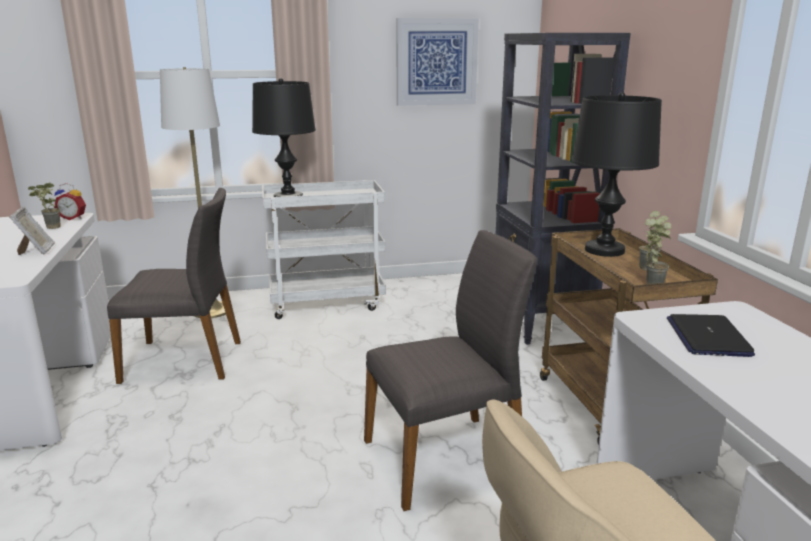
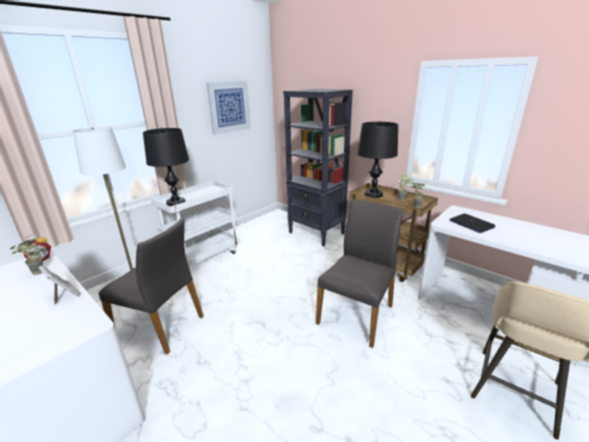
camera: 35 degrees left, 5 degrees up
grey chair [107,188,241,384] -> grey chair turned 60 degrees clockwise [99,218,204,354]

